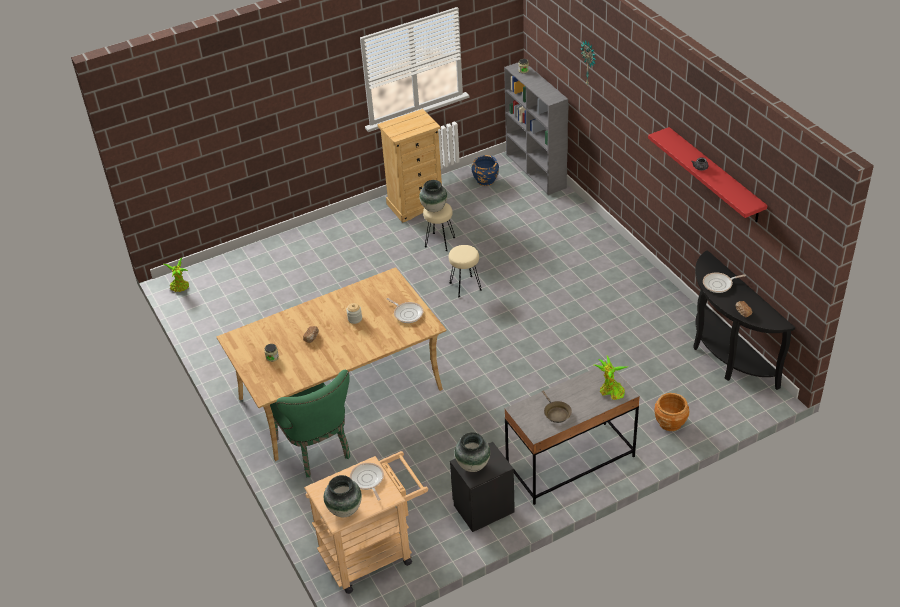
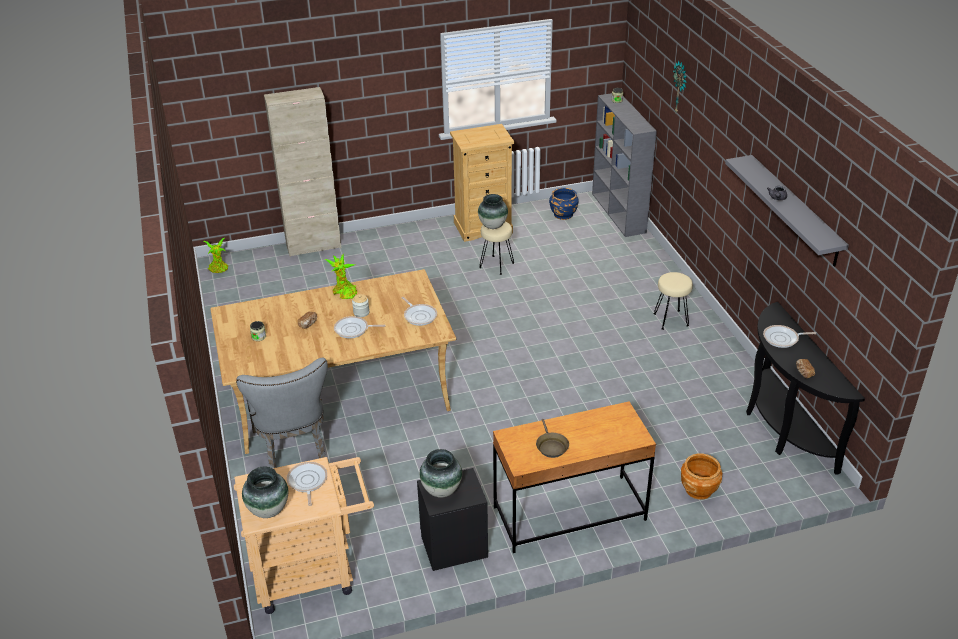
camera: 10 degrees right, 5 degrees down
green chair [270,370,350,477] -> grey chair [236,358,328,468]
beige stool [449,245,482,297] -> beige stool moved to [654,272,693,330]
grey desk [504,363,640,505] -> brown desk [493,402,656,553]
potted plant [594,355,629,400] -> potted plant moved to [324,254,357,299]
red shelf [648,127,768,222] -> grey shelf [725,155,849,267]
none -> beige cabinet [264,87,341,257]
none -> frying pan [334,316,386,338]

